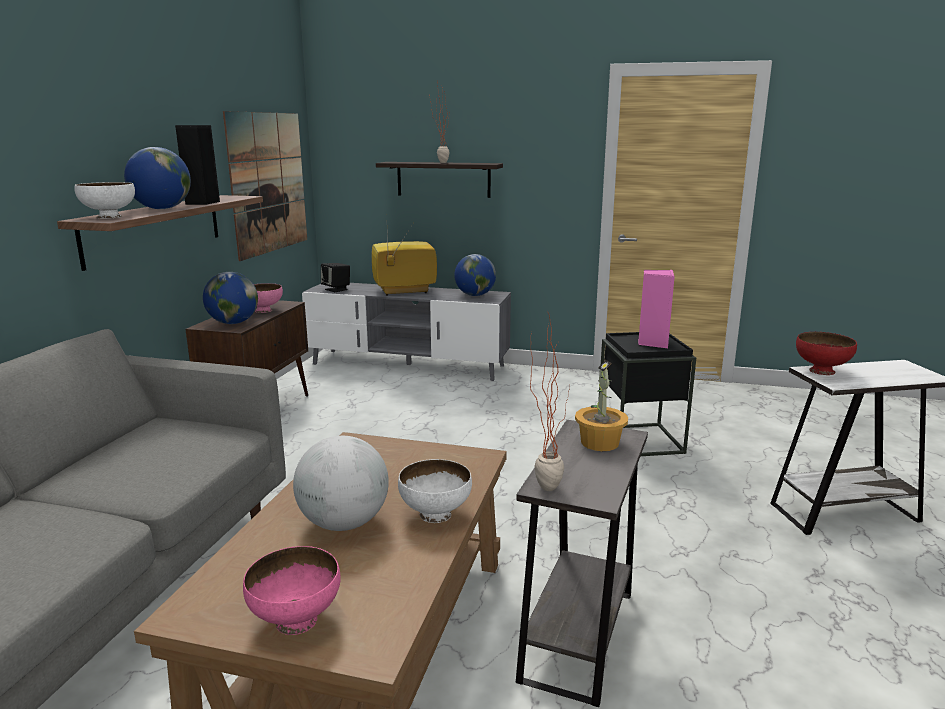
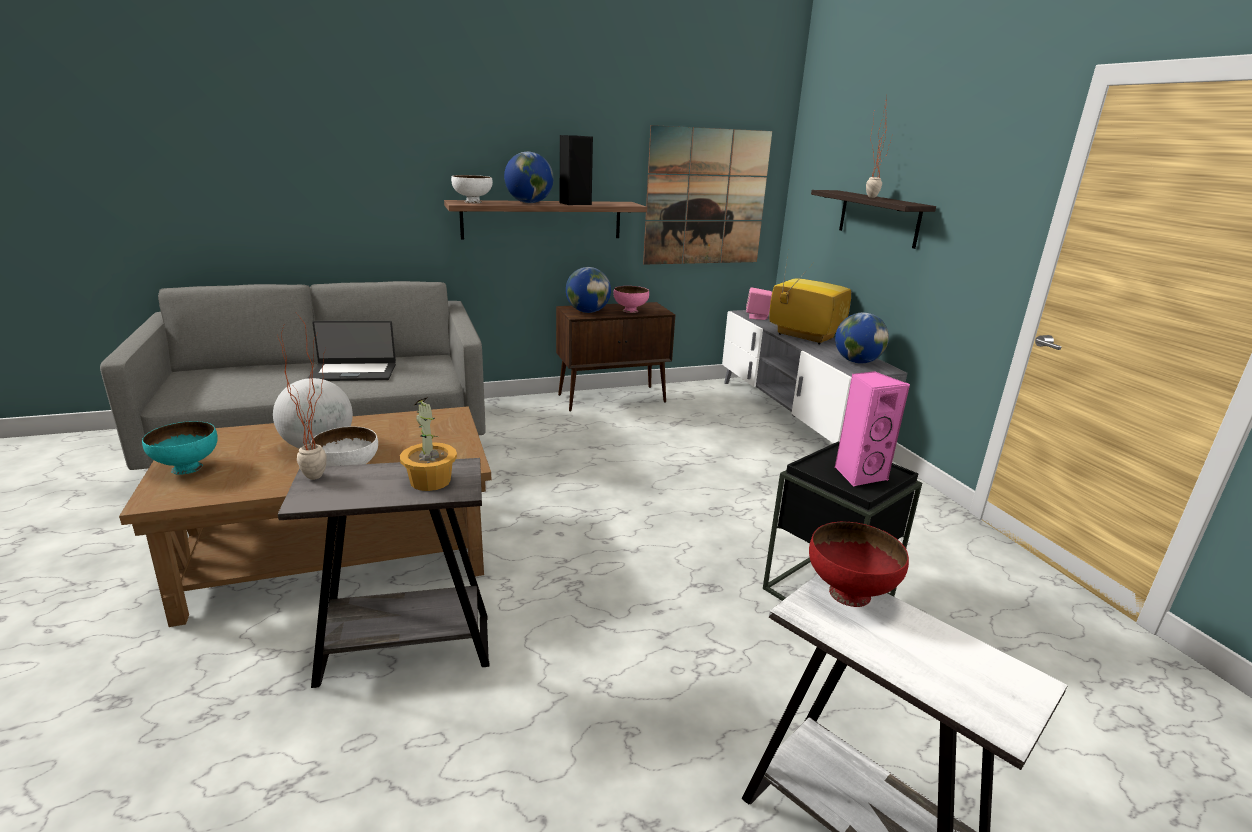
camera: 55 degrees right, 5 degrees up
pink bowl [243,546,341,635] -> turquoise bowl [142,421,218,475]
black speaker [321,263,350,292] -> pink speaker [746,287,772,320]
none -> laptop [307,321,396,381]

